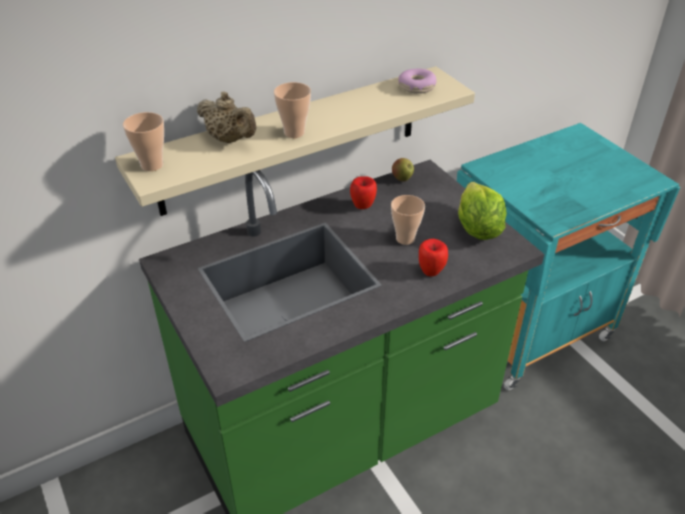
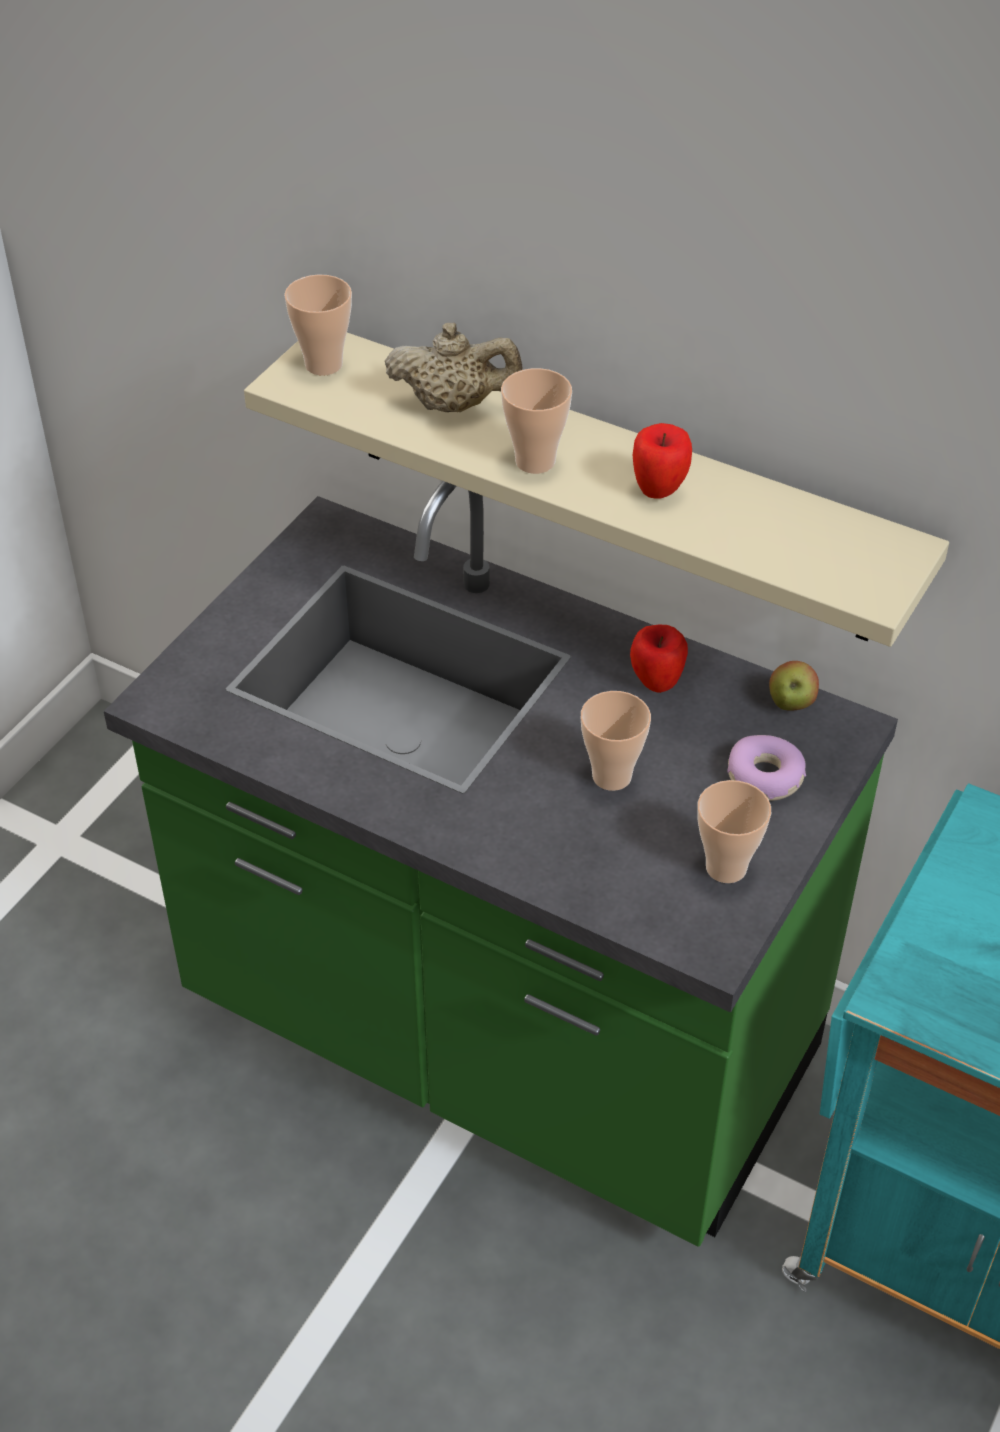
camera: 60 degrees right, 5 degrees up
beige teapot [197,91,256,143] -> beige teapot turned 90 degrees counterclockwise [385,322,523,412]
donut [398,69,437,94] -> donut moved to [727,735,806,801]
apple [419,239,448,277] -> apple moved to [633,423,692,499]
lettuce [458,182,506,240] -> cup [698,780,771,883]

